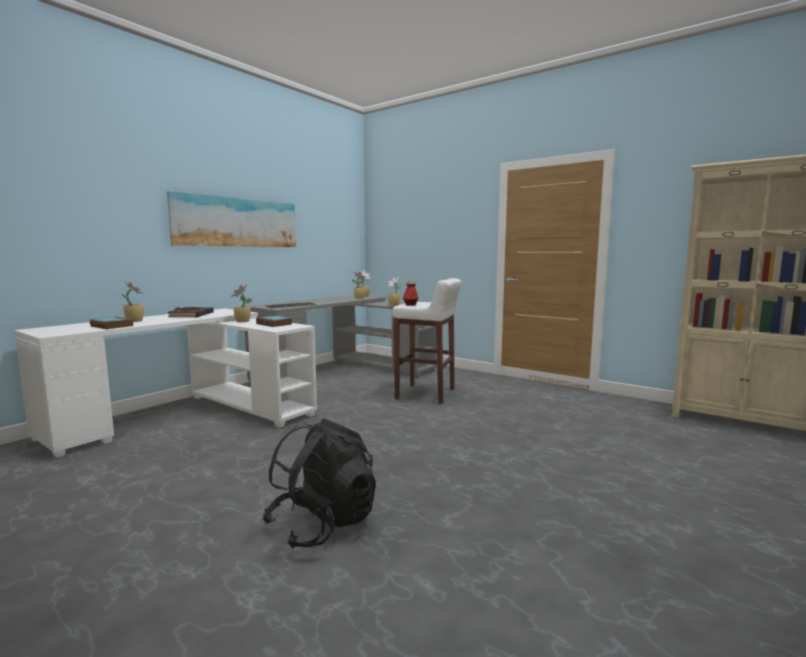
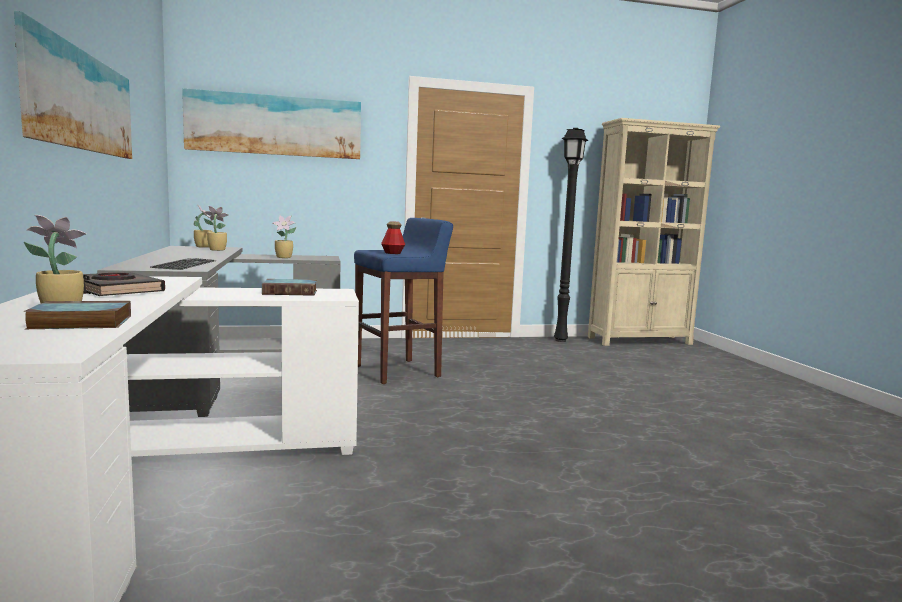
camera: 50 degrees left, 0 degrees up
potted plant [231,285,253,322] -> none
black backpack [262,418,376,548] -> none
white stool [392,278,461,404] -> blue stool [354,218,453,384]
none -> picture [182,88,361,159]
none -> black floor lamp [554,128,589,342]

